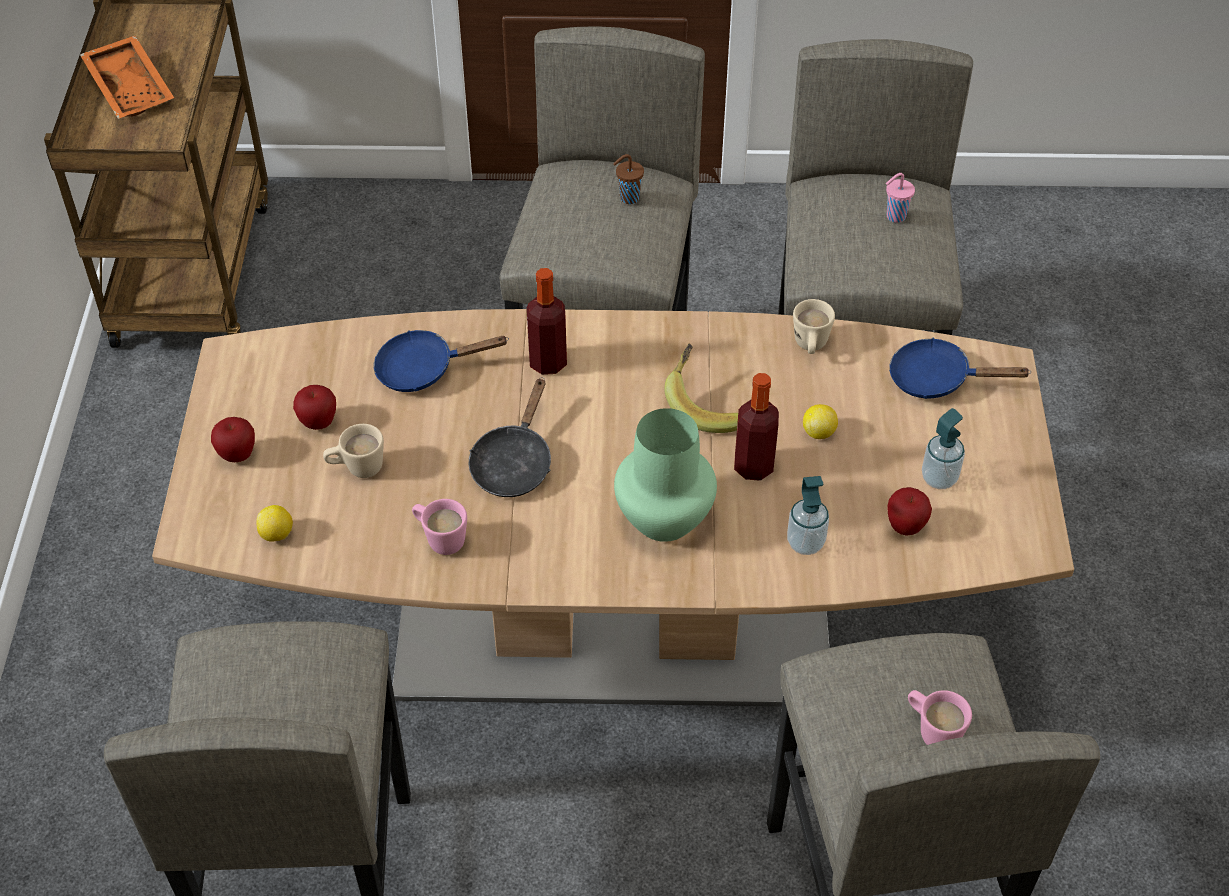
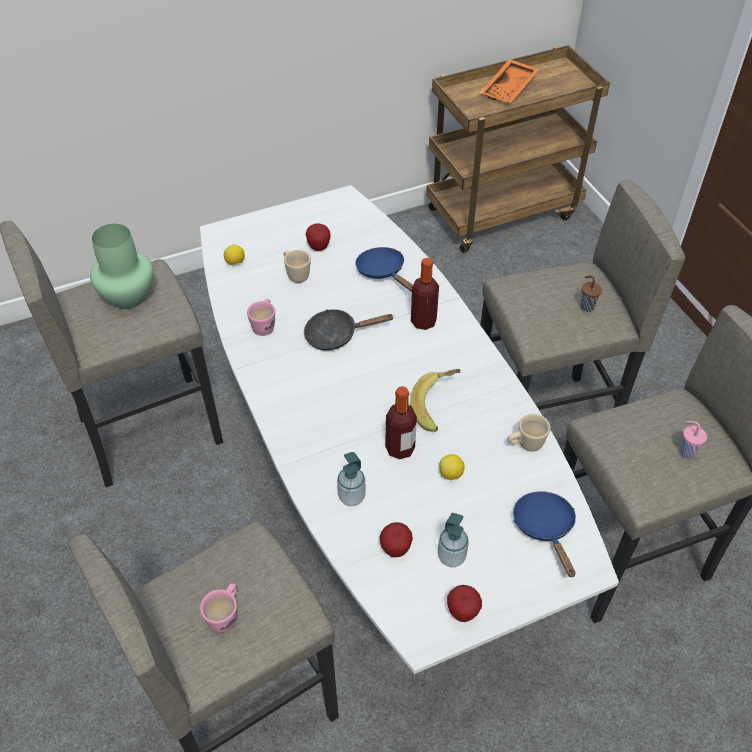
camera: 65 degrees right, 0 degrees up
brown dining table [152,309,1074,707] -> white dining table [200,185,619,674]
apple [211,417,255,462] -> apple moved to [447,585,482,622]
green vase [614,408,717,542] -> green vase moved to [90,224,153,309]

